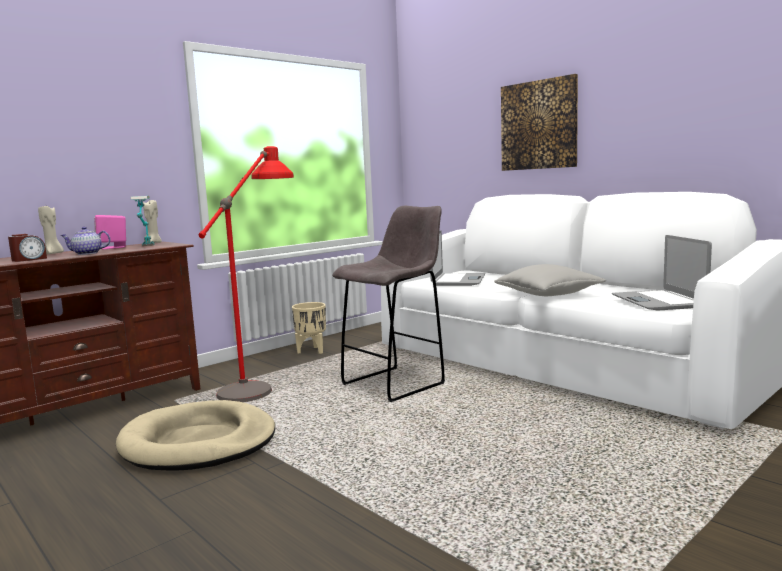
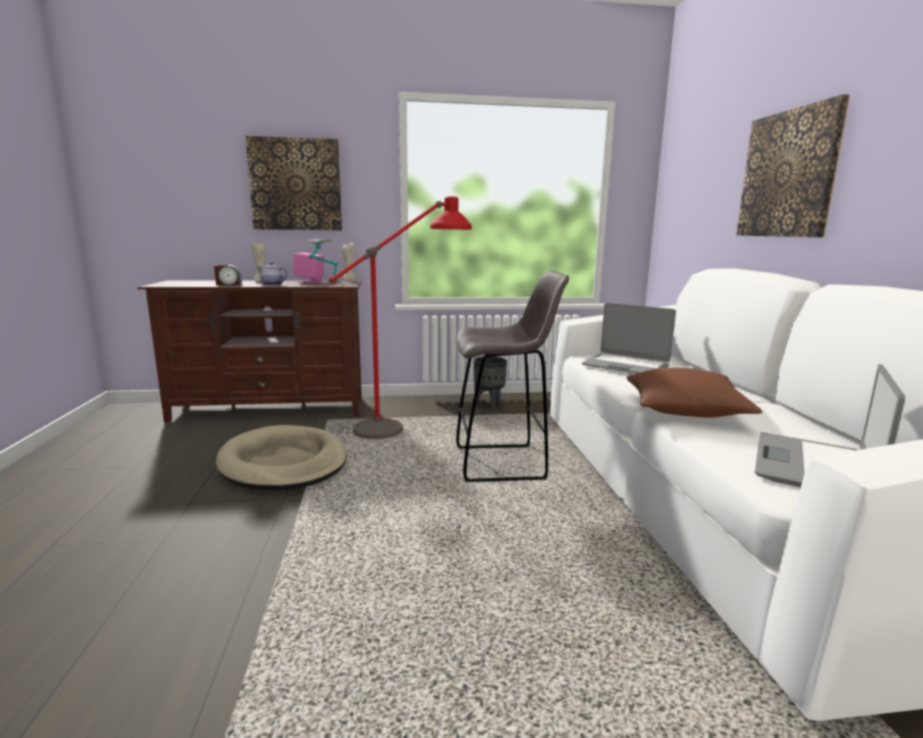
camera: 35 degrees right, 5 degrees up
beige planter [292,302,326,354] -> black planter [474,356,507,410]
laptop [430,230,485,286] -> laptop turned 75 degrees clockwise [582,303,676,373]
grey pillow [494,264,606,296] -> brown pillow [627,368,762,417]
none -> picture [246,136,342,230]

